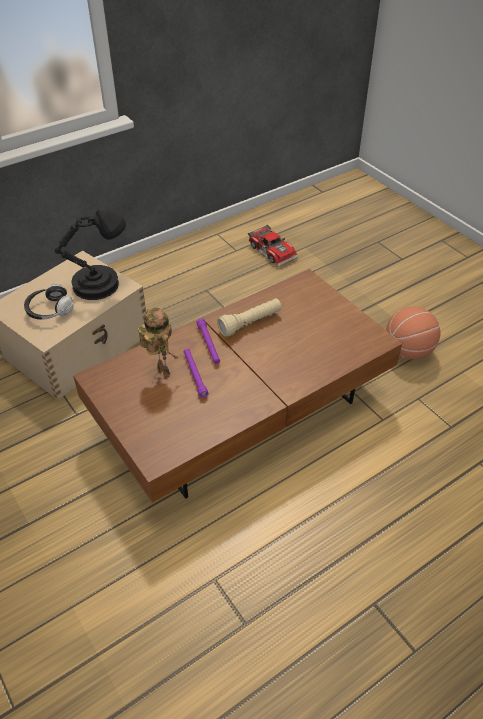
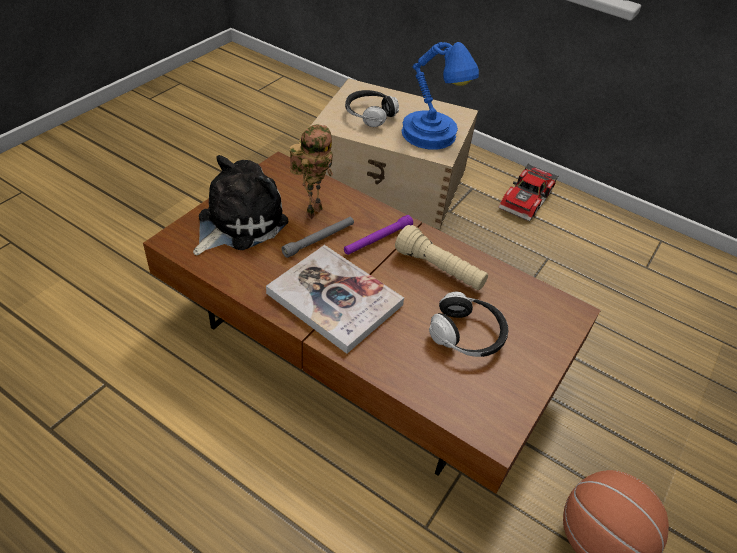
camera: 65 degrees right, 0 degrees up
black table lamp [55,208,126,300] -> blue table lamp [402,42,479,150]
purple flashlight [184,349,209,398] -> grey flashlight [281,217,354,258]
toy car [248,225,298,267] -> toy car moved to [498,163,559,222]
none -> plush toy [193,155,288,255]
none -> book [266,245,404,354]
none -> headphones [429,292,508,357]

